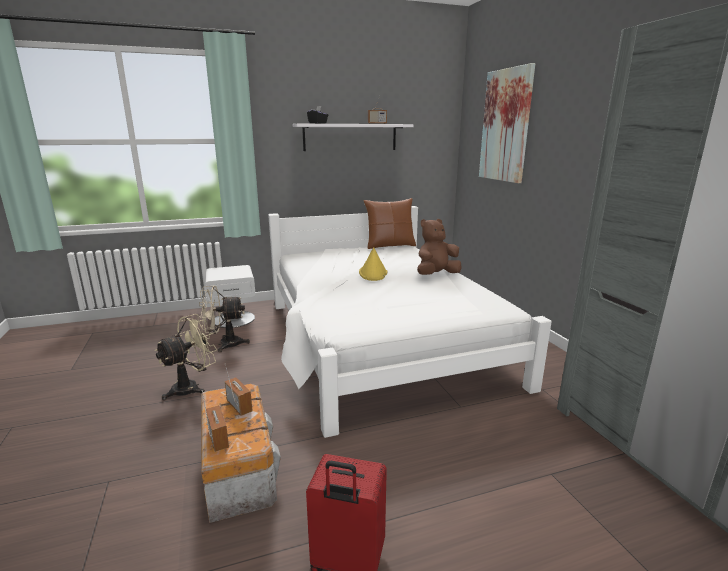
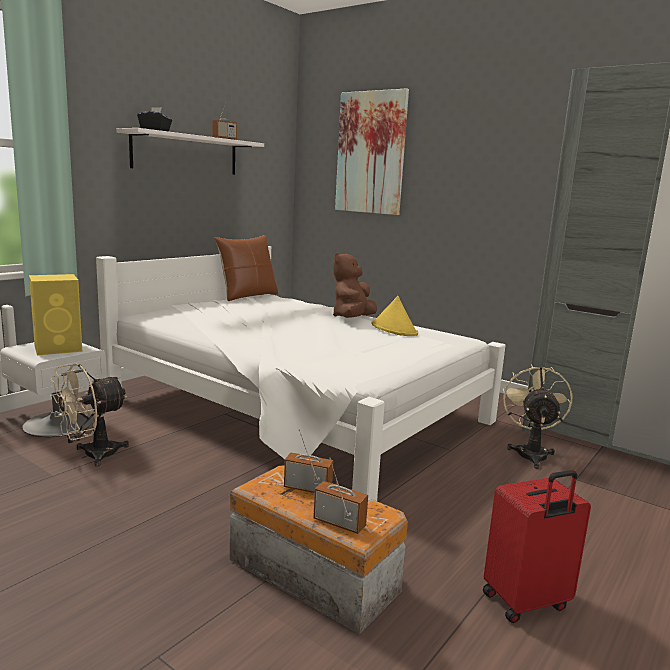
camera: 35 degrees left, 5 degrees down
beige fan [155,314,217,400] -> beige fan moved to [503,364,573,469]
yellow hat [359,248,387,281] -> yellow hat moved to [371,296,418,336]
none -> yellow speaker [29,274,82,355]

